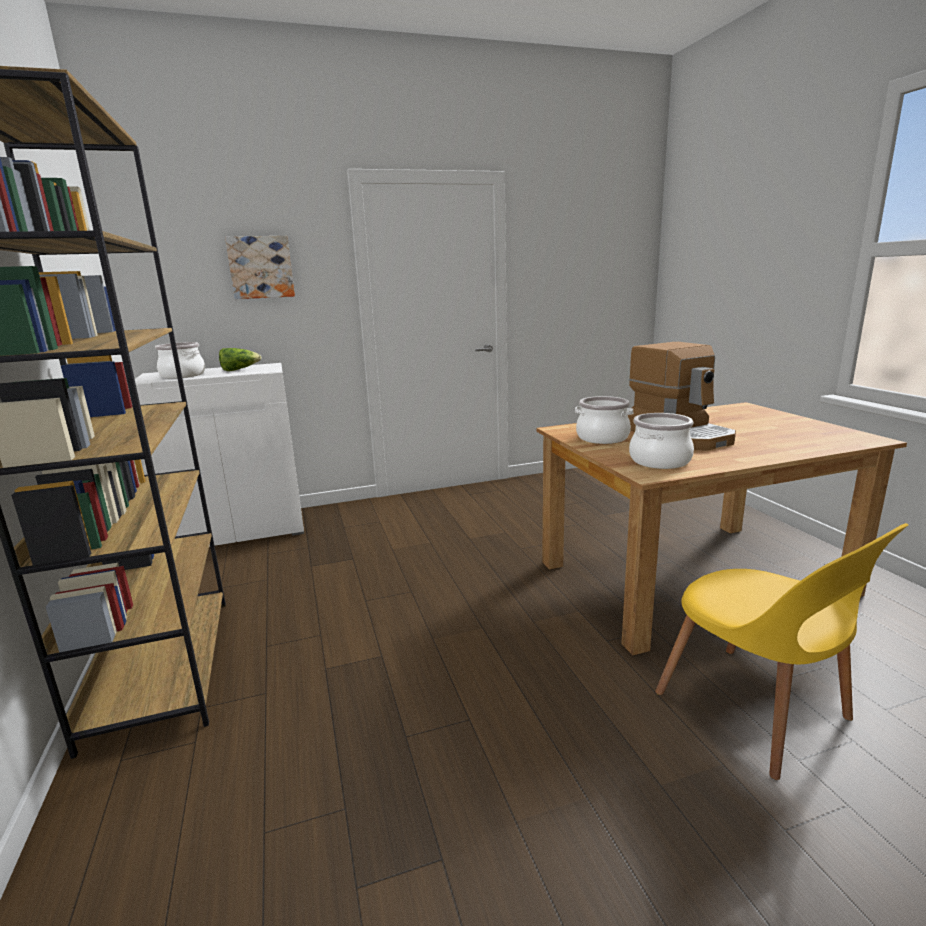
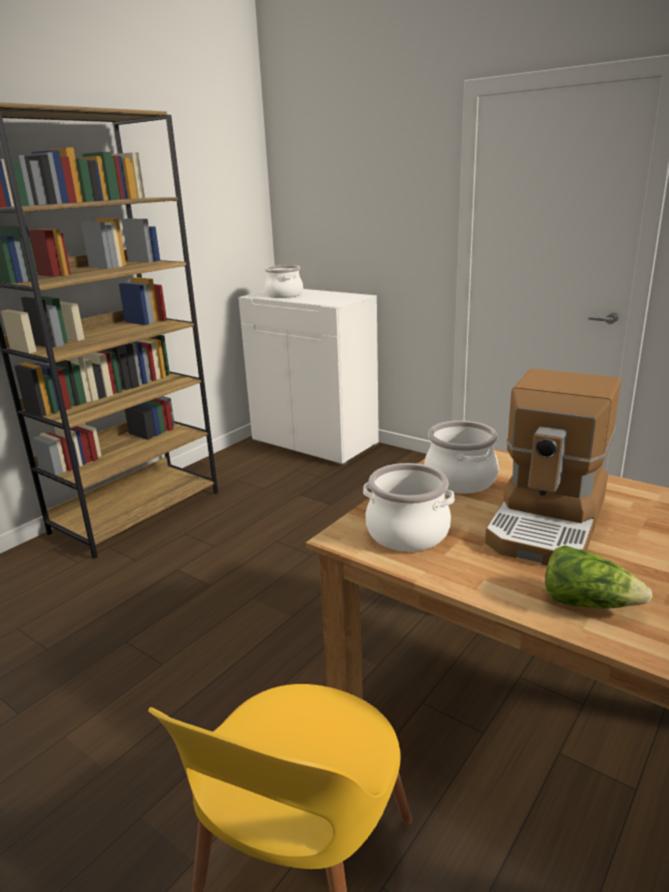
camera: 55 degrees right, 5 degrees up
lettuce [219,348,262,371] -> lettuce moved to [545,545,653,609]
picture [225,236,295,299] -> none

